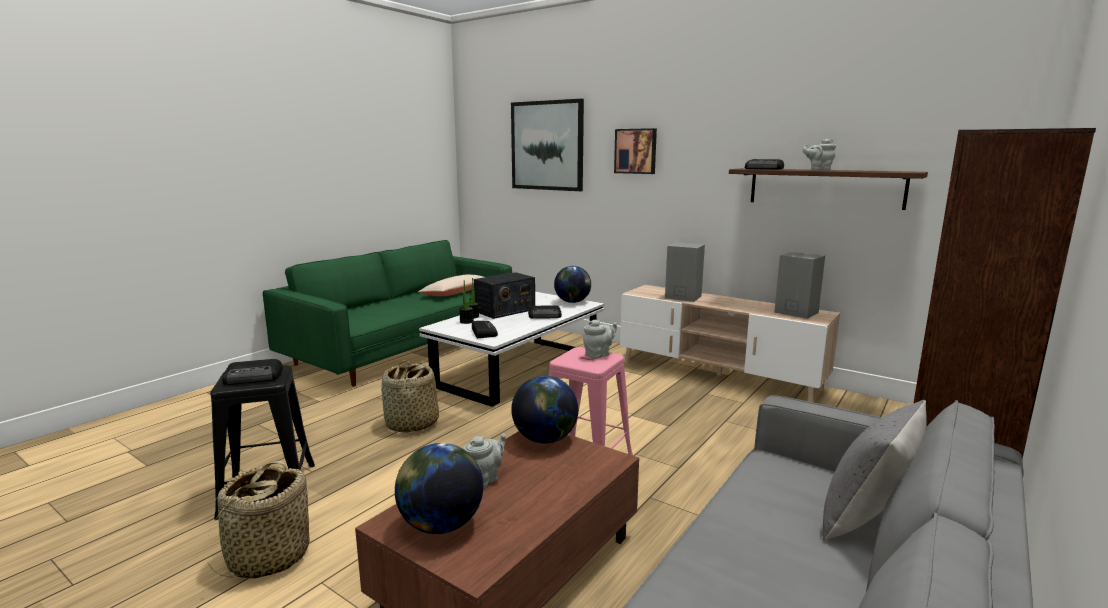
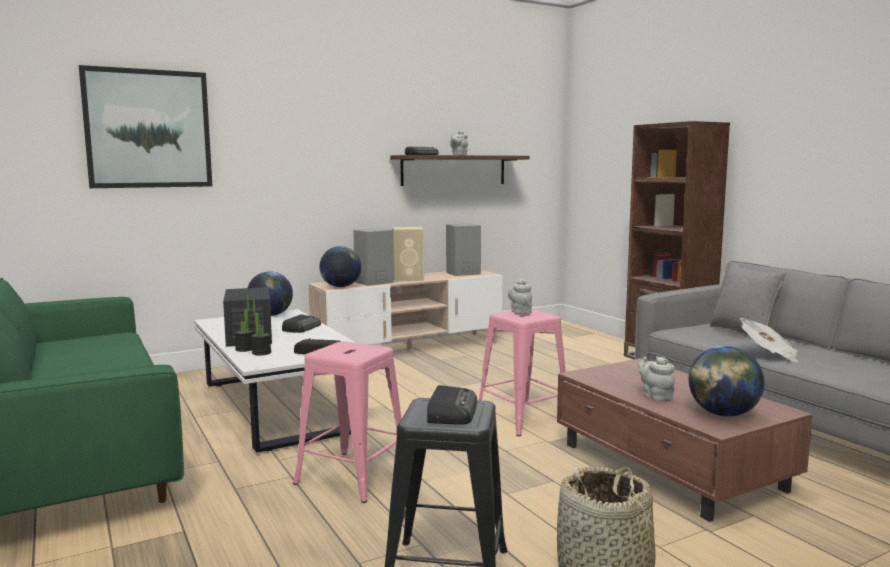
camera: 65 degrees left, 5 degrees down
basket [381,360,439,432] -> pink stool [293,341,401,503]
beige pillow [418,275,483,296] -> none
globe [511,376,578,443] -> globe moved to [320,246,361,287]
picture [614,128,657,174] -> none
none -> beige speaker [392,227,424,282]
none -> newspaper [740,318,798,362]

